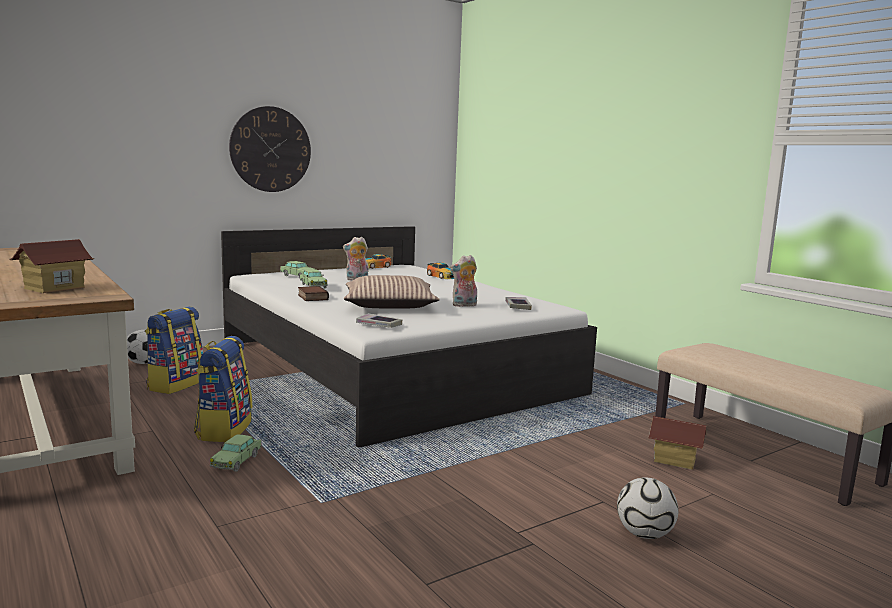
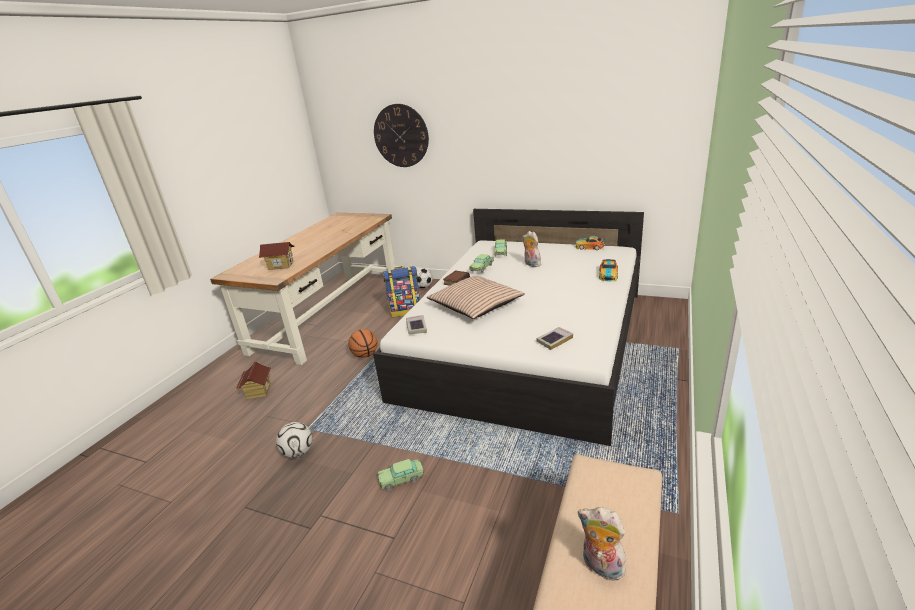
camera: 60 degrees right, 15 degrees up
backpack [194,336,252,442] -> basketball [348,329,378,358]
toy car [210,434,261,472] -> toy car moved to [378,459,424,491]
wall clock [229,106,311,192] -> wall clock moved to [374,104,429,167]
plush toy [450,255,477,307] -> plush toy moved to [578,507,628,582]
football [617,477,678,539] -> football moved to [276,422,313,458]
toy house [649,416,706,470] -> toy house moved to [236,361,271,399]

